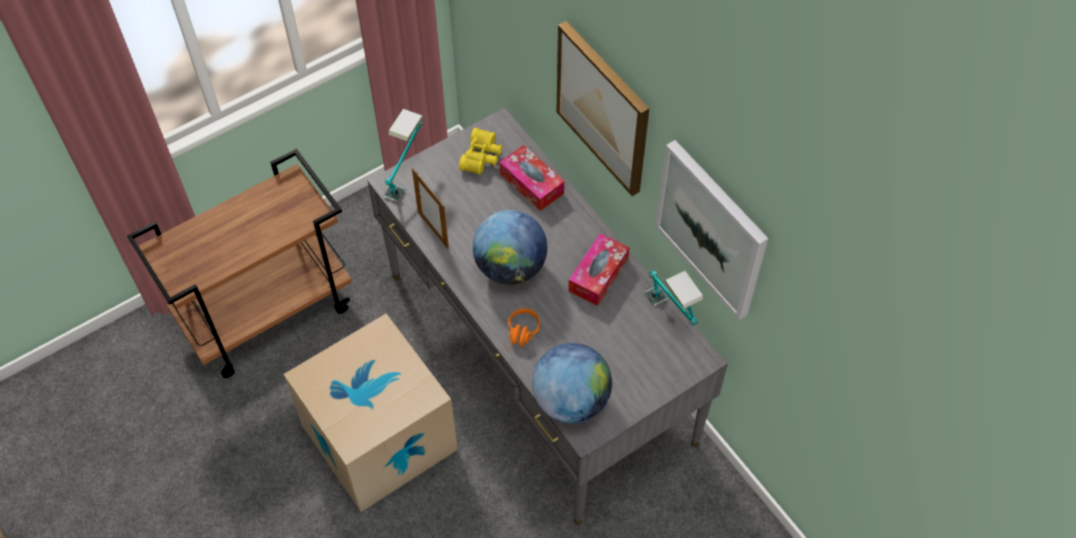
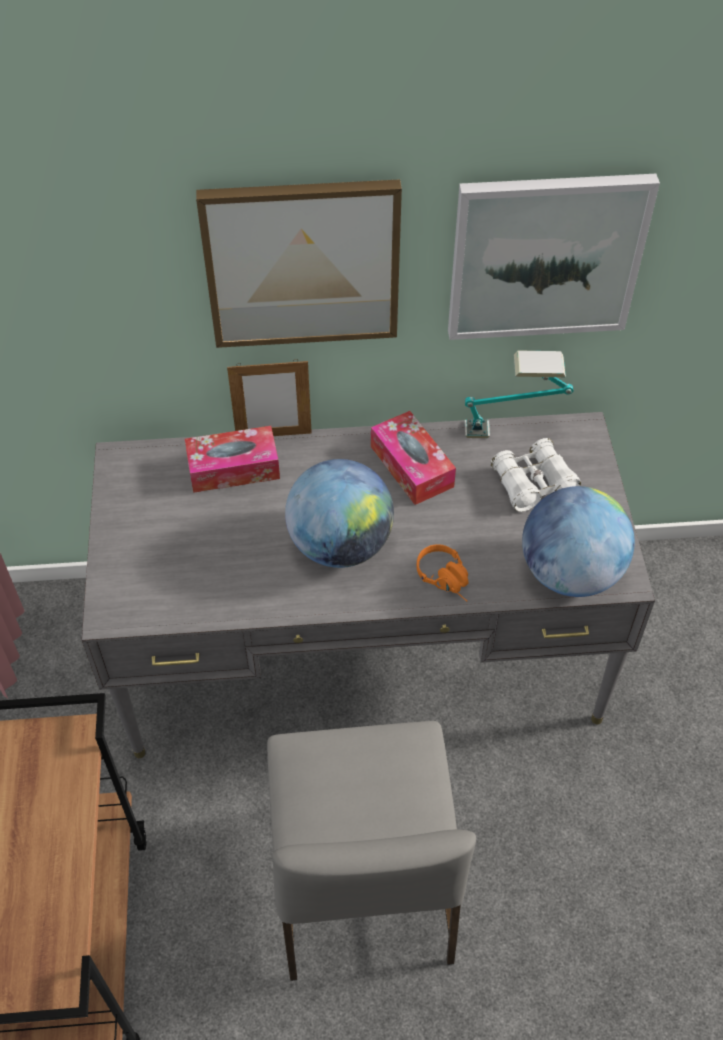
camera: 60 degrees left, 5 degrees down
cardboard box [284,314,458,512] -> grey chair [267,721,476,981]
table lamp [383,109,424,202] -> none
picture frame [412,168,449,249] -> picture frame moved to [227,359,312,436]
yellow binoculars [459,128,502,175] -> none
none -> white binoculars [490,438,581,512]

